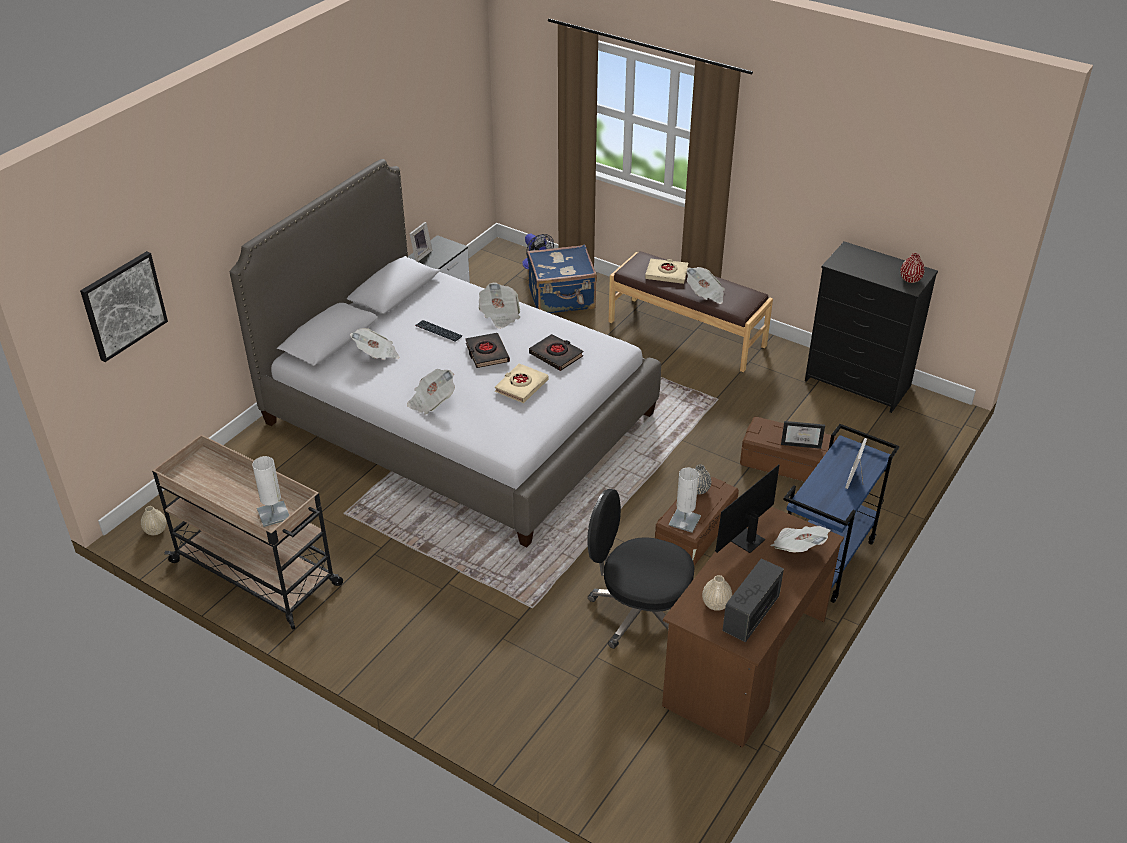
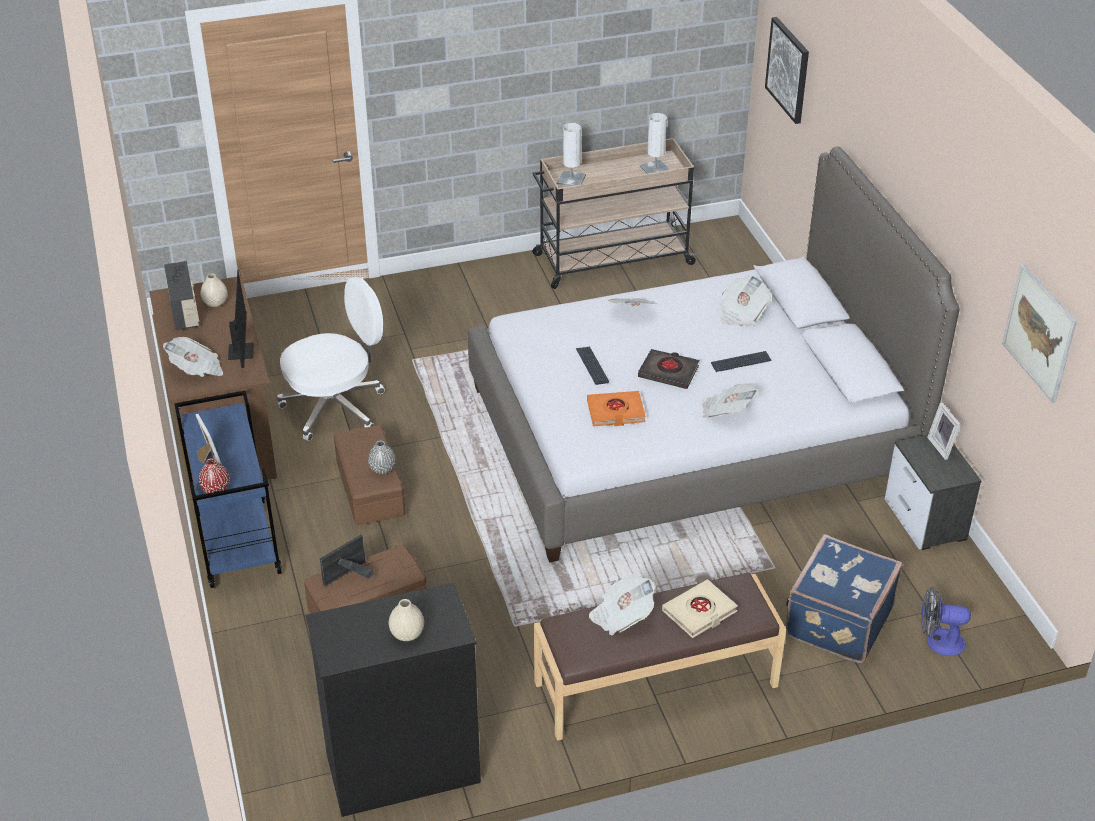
camera: 130 degrees right, 0 degrees up
beige vase [141,506,166,535] -> beige vase moved to [389,599,424,641]
beige book [495,363,548,403] -> keyboard [576,347,609,385]
black book [529,334,583,371] -> orange book [587,391,646,426]
black office chair [587,489,694,649] -> white office chair [277,277,385,441]
white table lamp [669,468,701,533] -> white table lamp moved to [640,113,670,174]
red vase [900,253,925,283] -> red vase moved to [199,458,230,493]
none -> picture [1002,263,1077,403]

